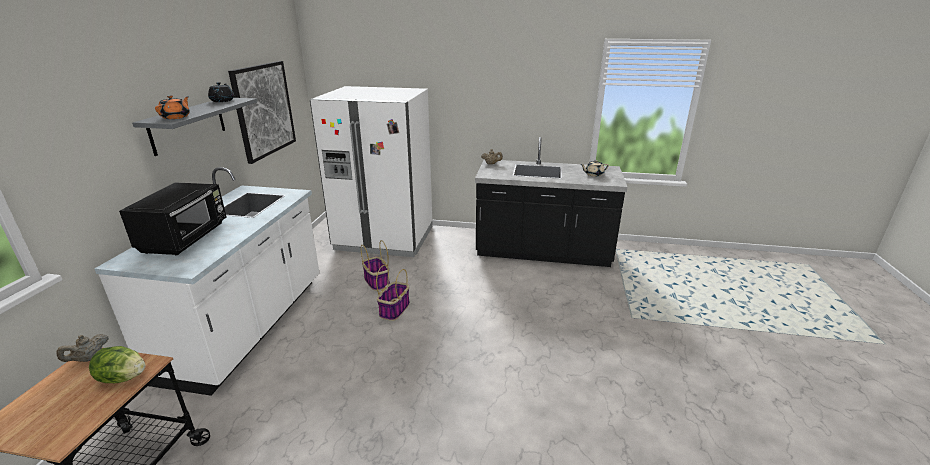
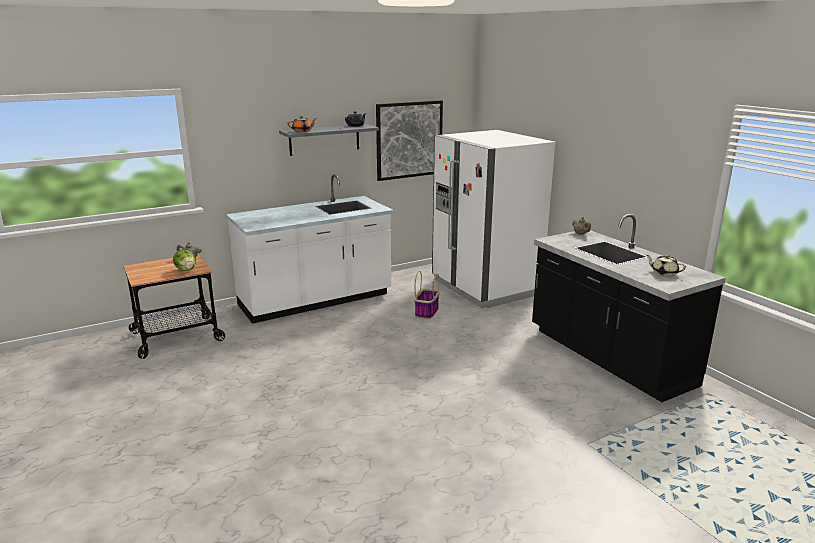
camera: 50 degrees right, 5 degrees down
black microwave [119,182,226,255] -> none
basket [376,265,410,321] -> none

